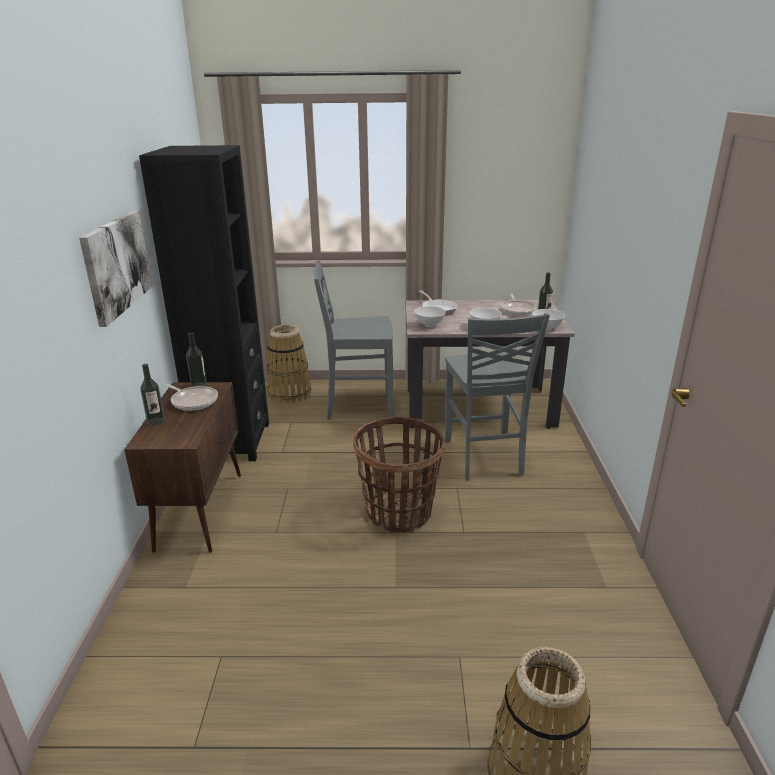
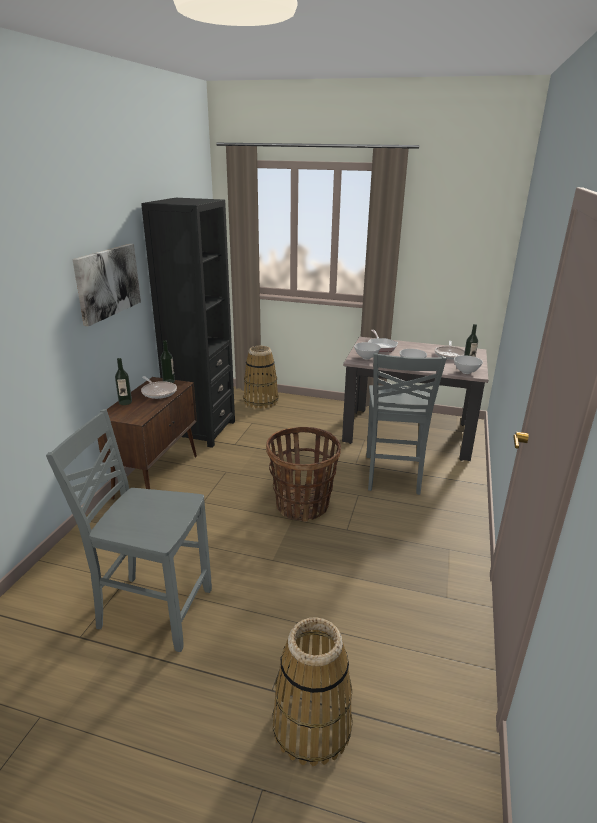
camera: 15 degrees right, 0 degrees up
grey chair [314,261,394,420] -> grey chair moved to [46,409,212,652]

